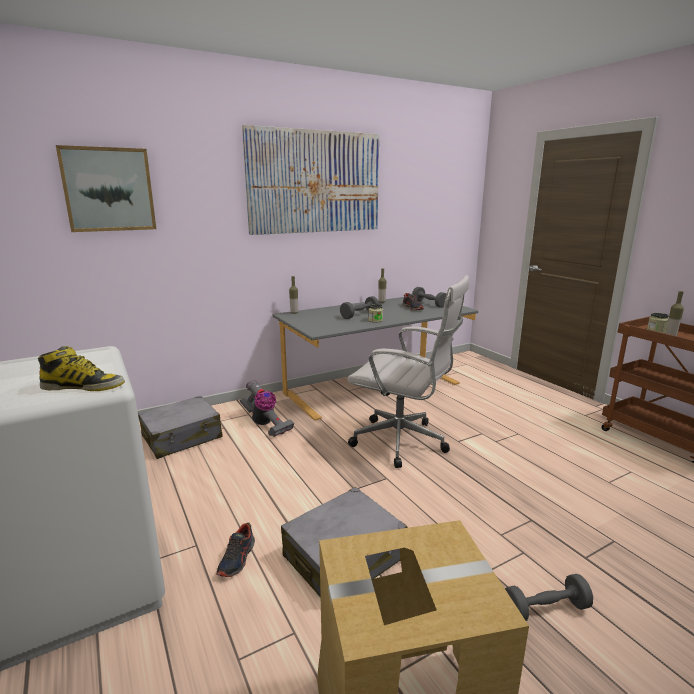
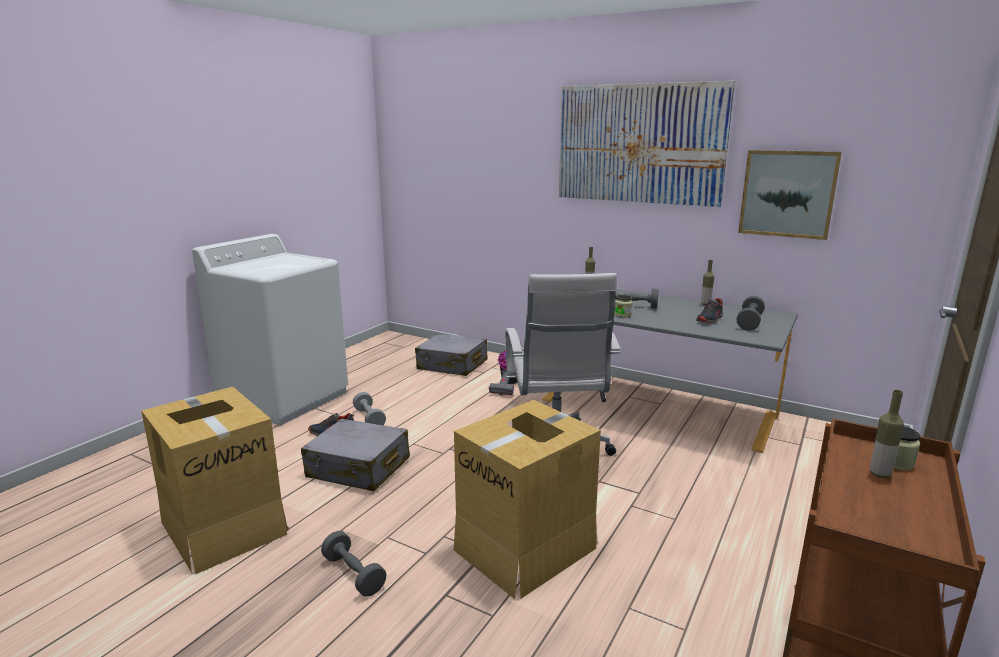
camera: 60 degrees right, 0 degrees up
boot [38,346,125,391] -> none
picture [56,145,156,232] -> picture moved to [738,150,842,240]
none -> grey dumbbell [353,392,386,425]
none -> cardboard box [454,400,601,599]

